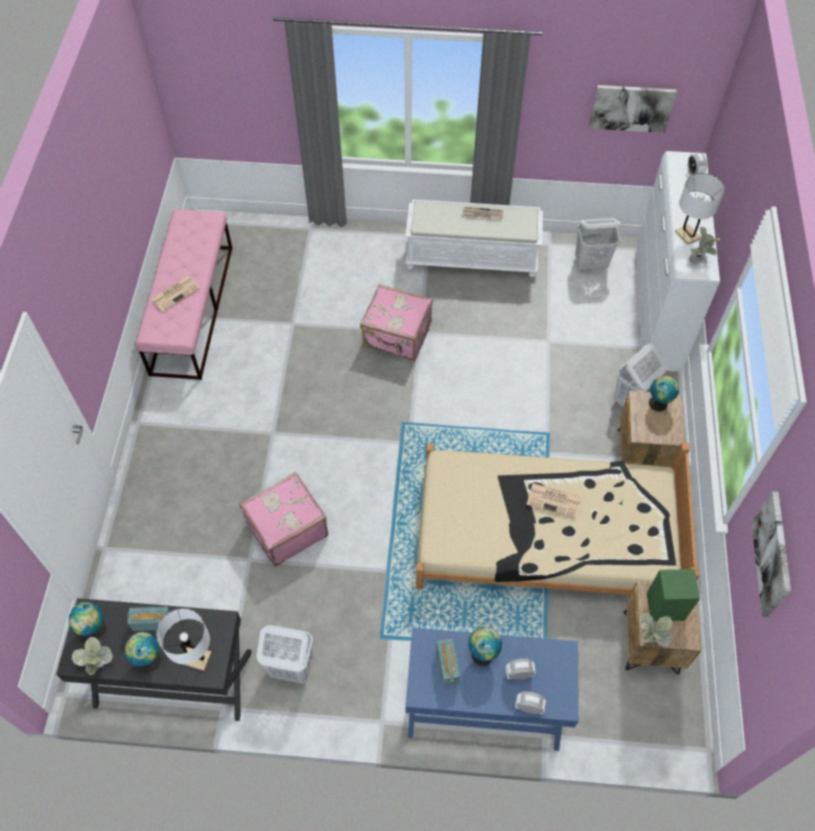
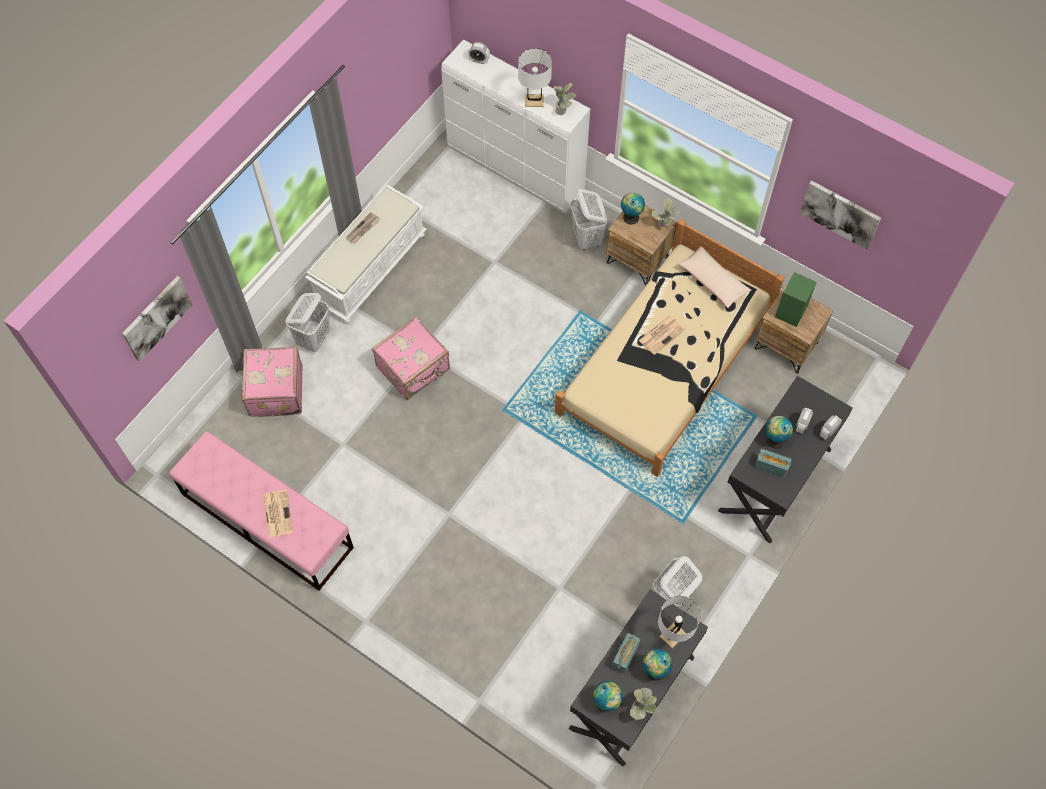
camera: 60 degrees left, 5 degrees up
pink suitcase [240,472,328,567] -> pink suitcase moved to [241,346,302,417]
blue desk [405,628,579,751] -> black desk [718,376,853,544]
white laundry basket [575,218,621,271] -> white laundry basket moved to [286,293,330,352]
picture [589,85,677,133] -> picture moved to [122,276,192,362]
potted plant [640,613,672,647] -> potted plant moved to [652,198,679,226]
none -> beige pillow [677,247,751,308]

